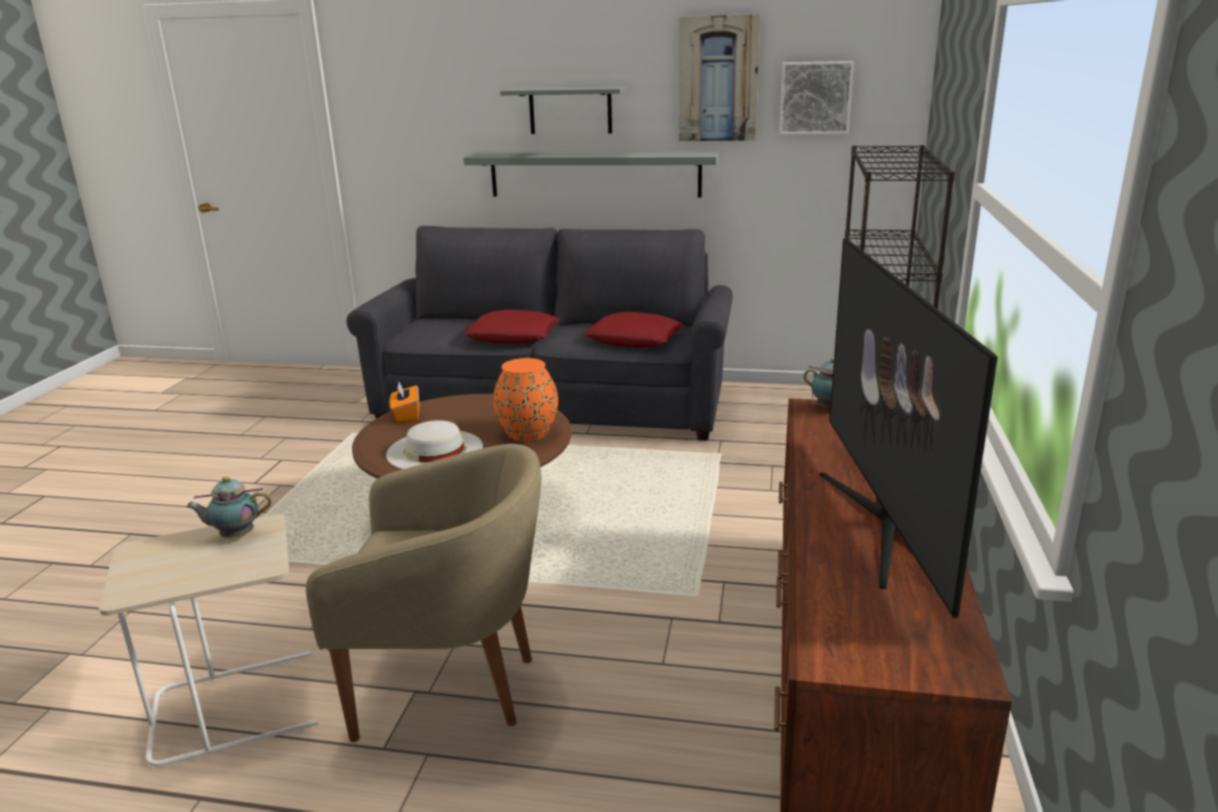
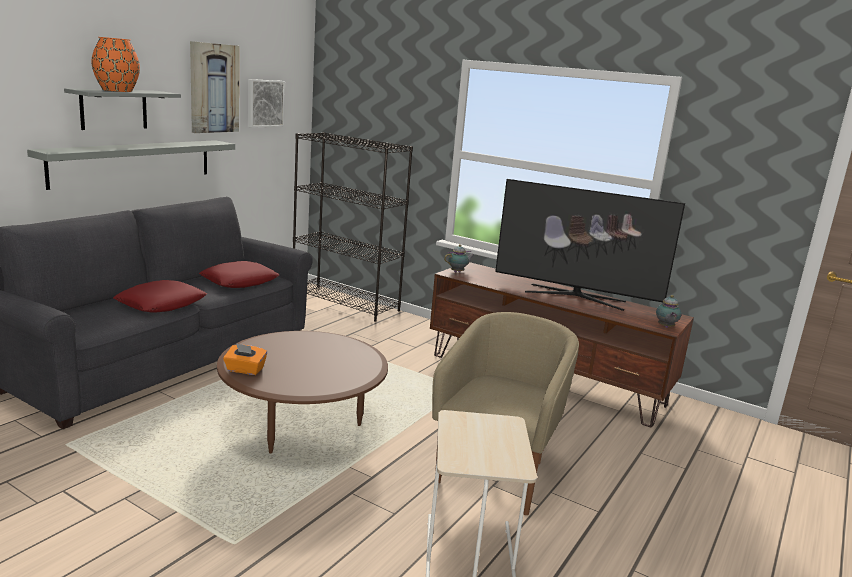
camera: 70 degrees left, 5 degrees down
teapot [186,476,272,538] -> teapot moved to [656,295,681,328]
white hat [386,420,483,469] -> none
orange vase [493,358,558,442] -> orange vase moved to [92,37,140,92]

